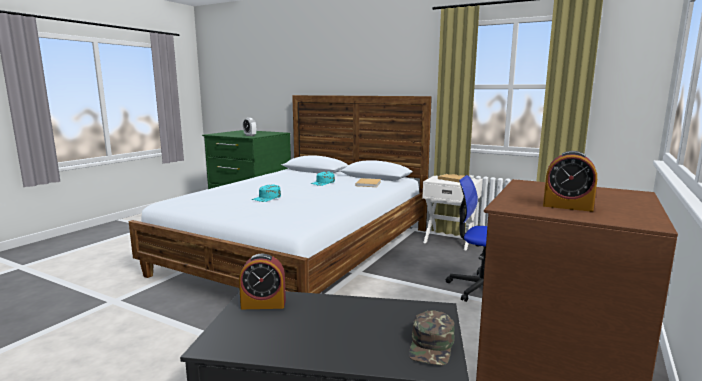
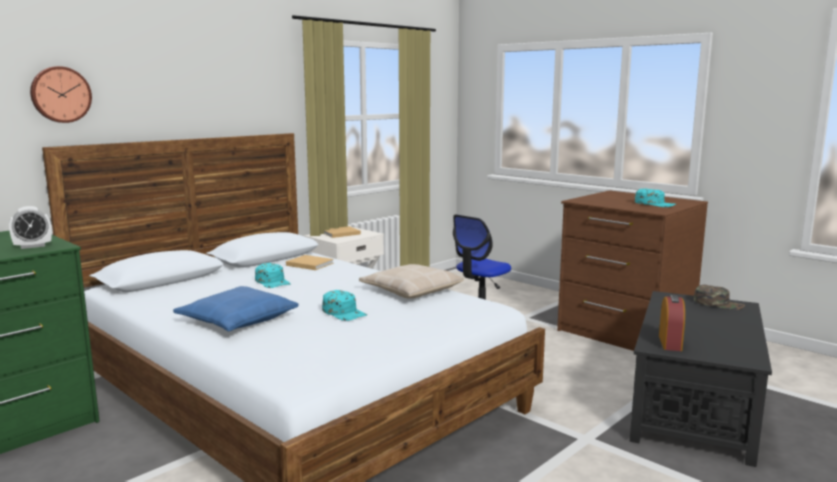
camera: 75 degrees left, 0 degrees up
alarm clock [543,151,597,212] -> turquoise cap [635,188,677,207]
none -> wall clock [30,66,92,123]
none -> blue pillow [173,286,298,331]
none -> beige pillow [359,264,464,299]

